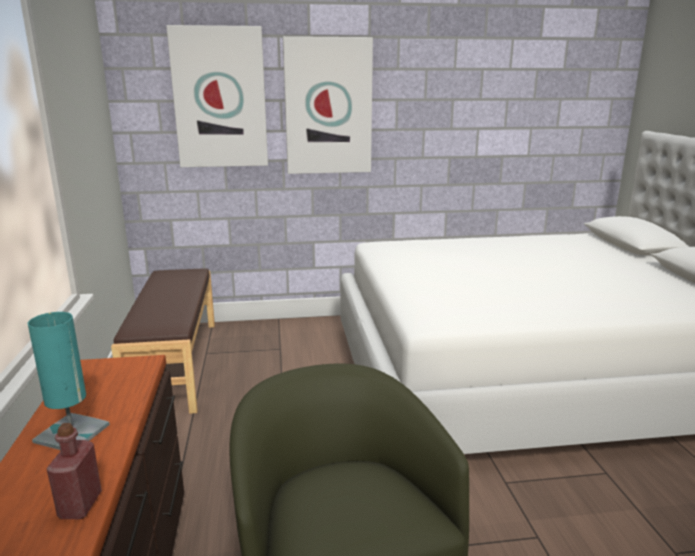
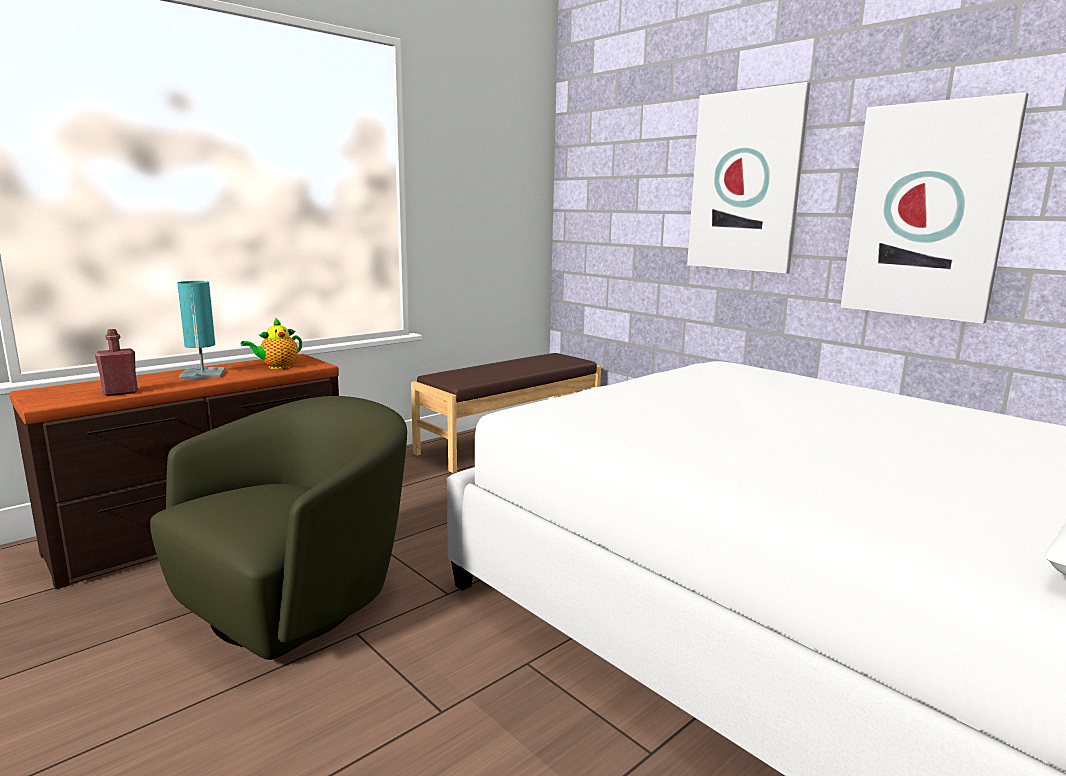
camera: 55 degrees right, 5 degrees down
picture [166,25,268,167] -> picture moved to [841,92,1029,324]
none -> teapot [241,318,302,369]

